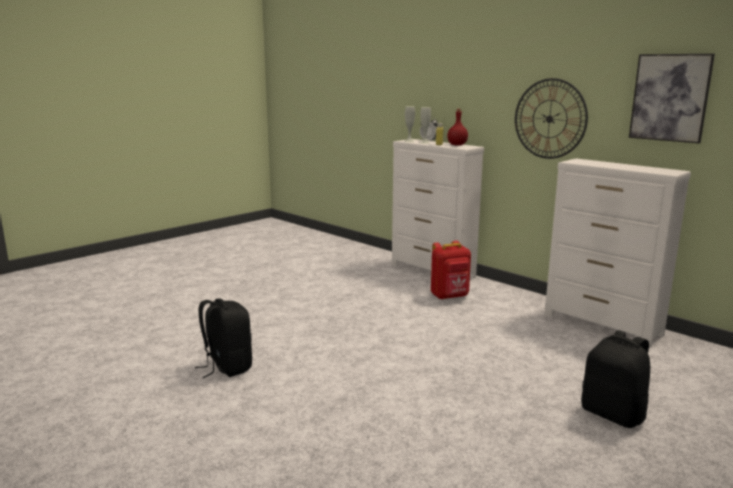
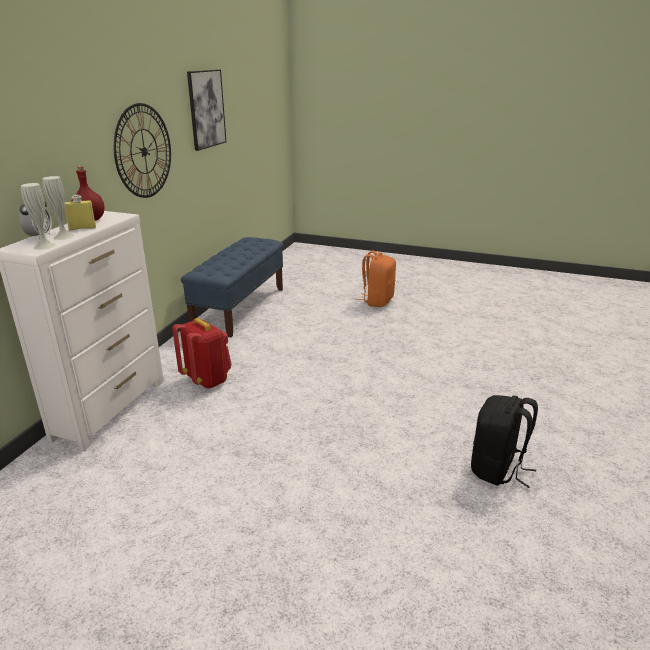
camera: 115 degrees left, 10 degrees up
white dresser [545,158,691,347] -> blue bench [181,237,284,337]
black backpack [582,330,650,428] -> orange backpack [356,251,396,307]

